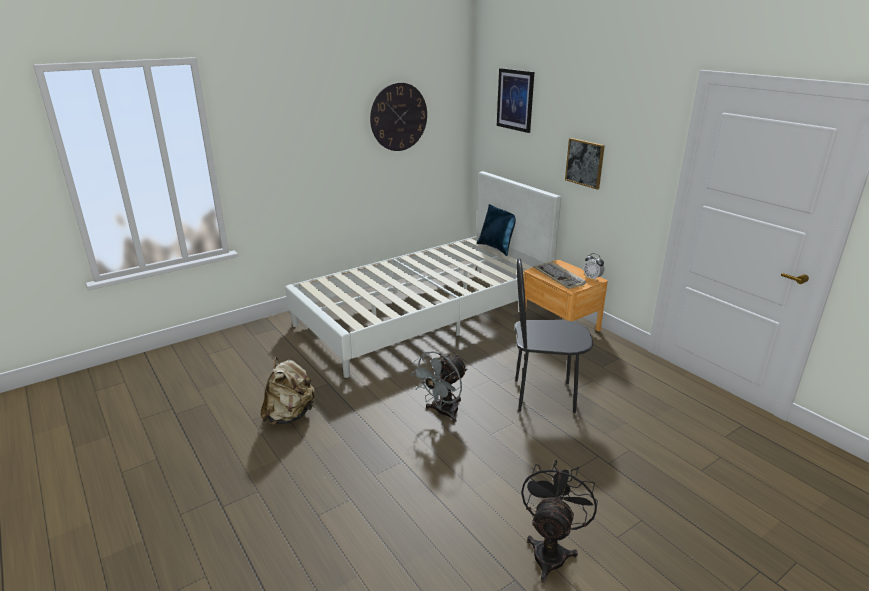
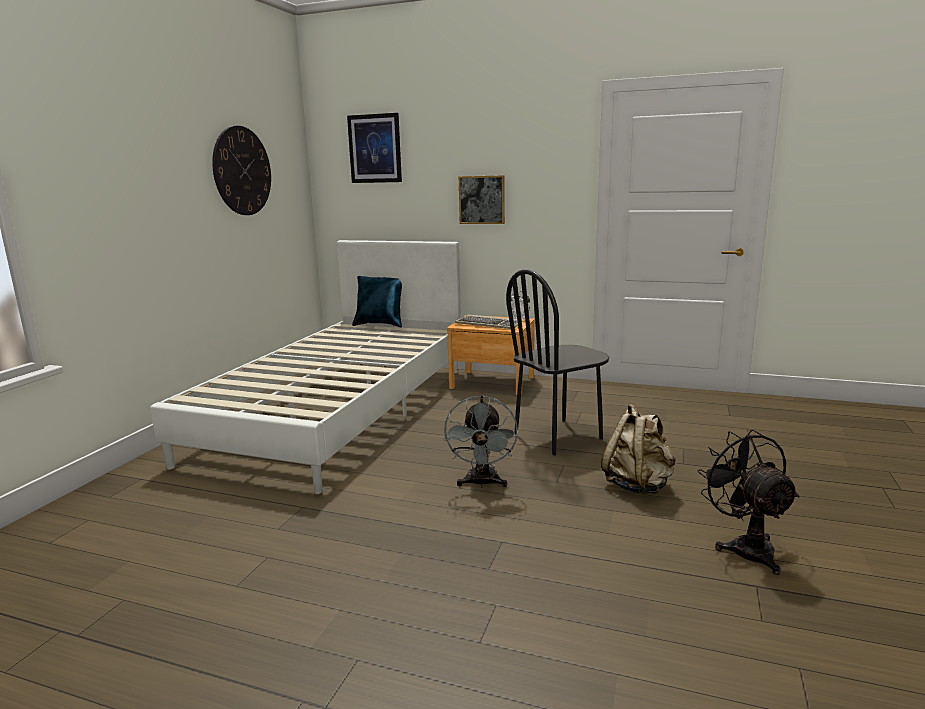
camera: 35 degrees left, 10 degrees down
beige backpack [261,357,315,425] -> beige backpack moved to [601,404,675,494]

